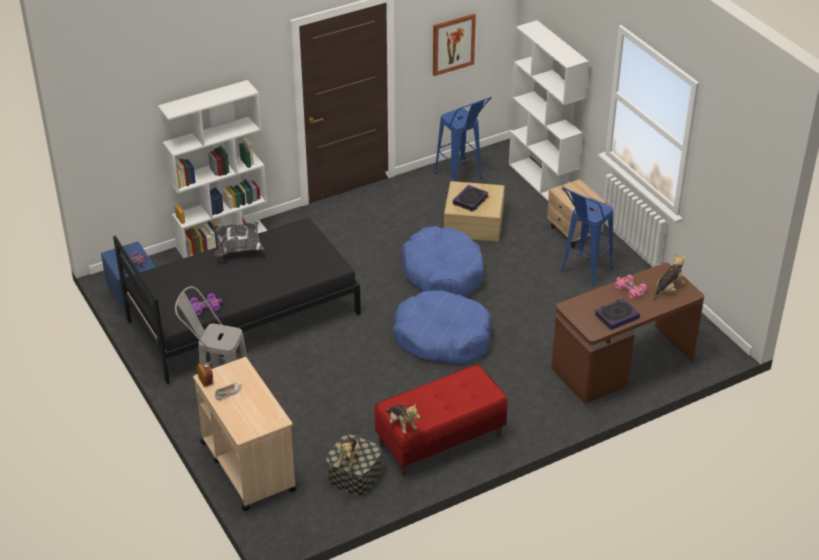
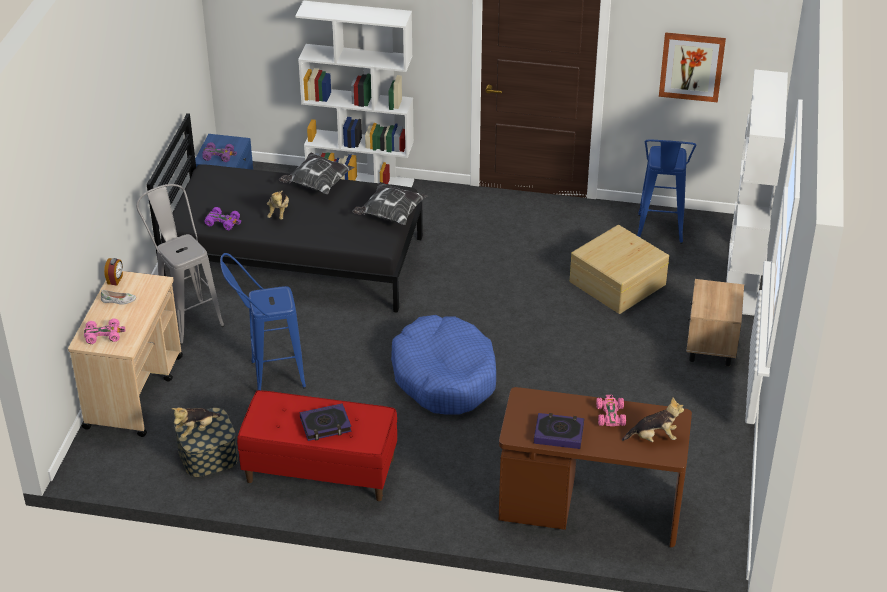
camera: 40 degrees right, 0 degrees up
plush toy [385,403,420,434] -> plush toy moved to [267,191,289,220]
blue dog bed [402,226,484,297] -> none
book [453,185,489,212] -> book moved to [300,403,352,441]
blue stool [561,187,613,286] -> blue stool moved to [220,253,306,390]
none -> pink toy car [84,318,125,344]
none -> pillow [352,182,428,225]

